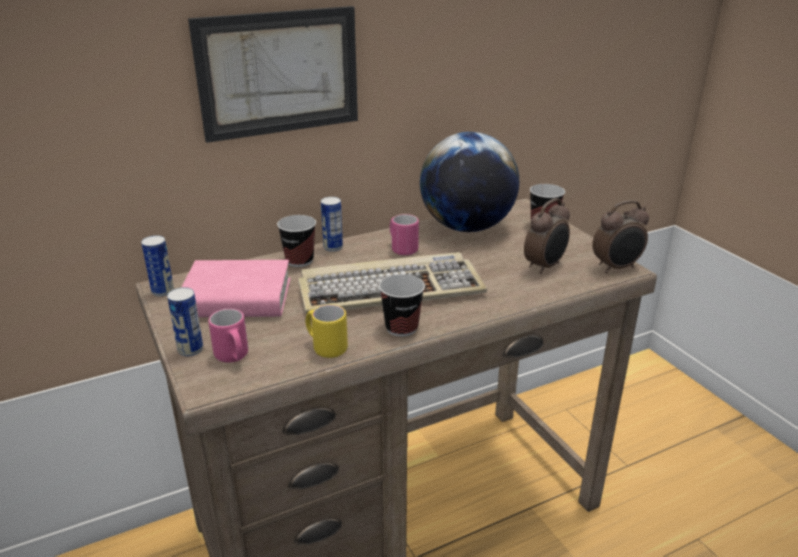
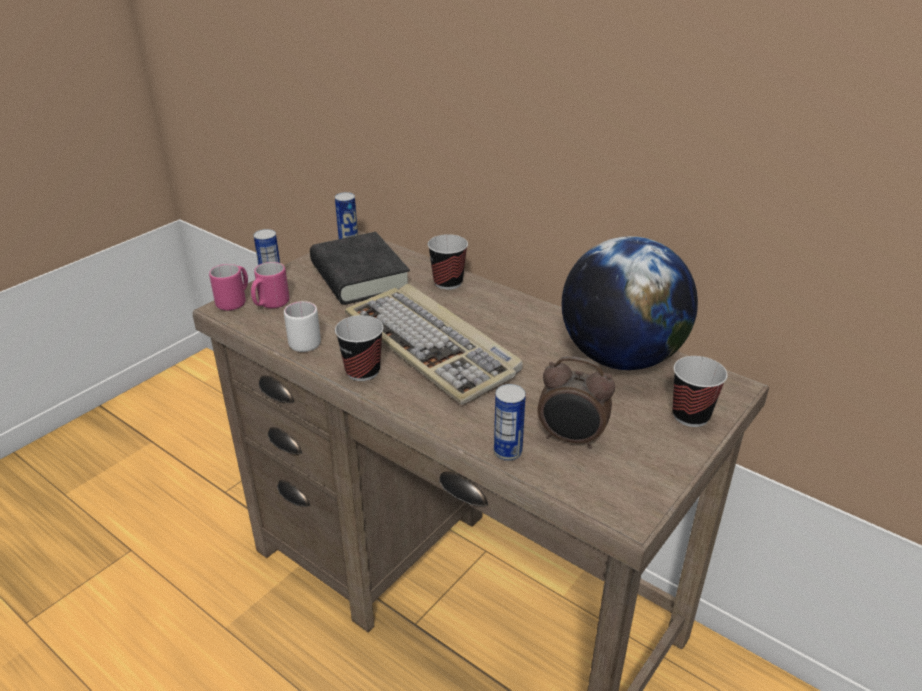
camera: 65 degrees right, 5 degrees up
pink book [182,260,291,317] -> black book [310,232,410,305]
picture [188,6,358,143] -> none
yellow mug [306,305,348,358] -> white mug [284,301,321,352]
can [321,197,343,252] -> can moved to [494,384,526,461]
pink mug [390,214,419,255] -> pink mug moved to [209,264,248,311]
alarm clock [592,200,649,273] -> none

